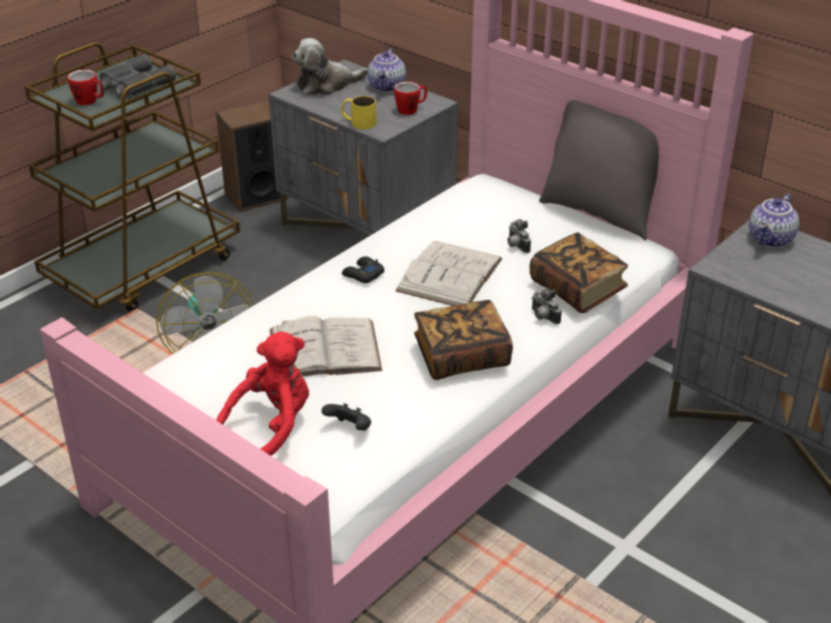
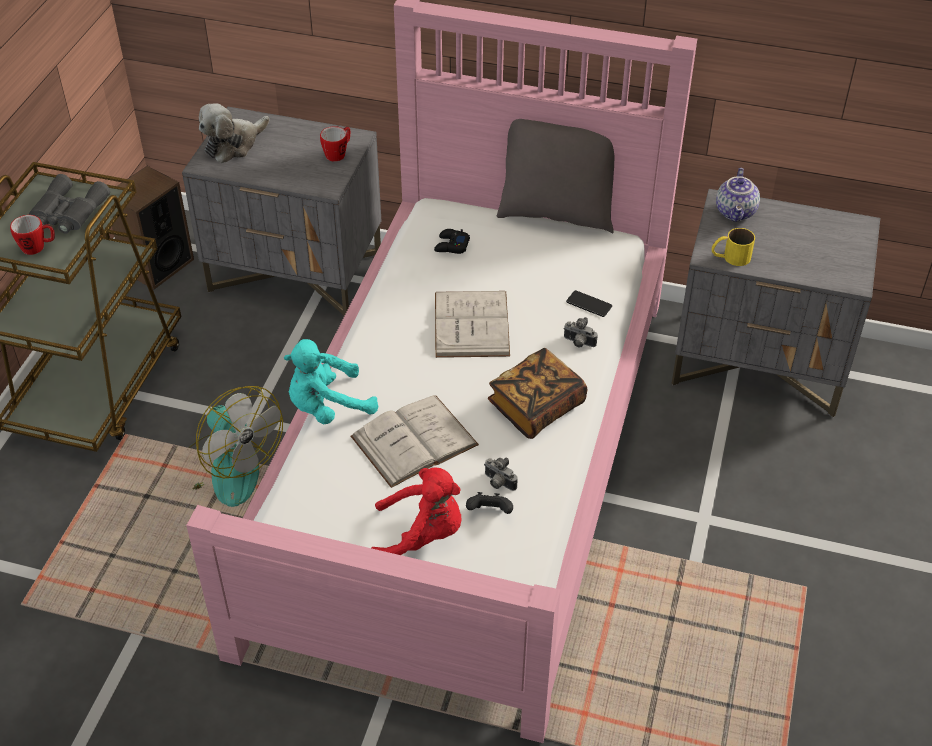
camera: 25 degrees left, 10 degrees up
red plush toy [216,332,309,456] -> red plush toy turned 75 degrees clockwise [371,468,461,555]
yellow mug [341,96,377,129] -> yellow mug moved to [712,228,755,266]
black game controller [342,256,384,283] -> black game controller moved to [434,229,470,254]
teapot [368,48,406,92] -> none
camera [507,219,531,253] -> camera moved to [484,457,518,491]
book [530,232,628,313] -> phone [566,290,612,317]
none -> turquoise plush toy [284,339,378,424]

